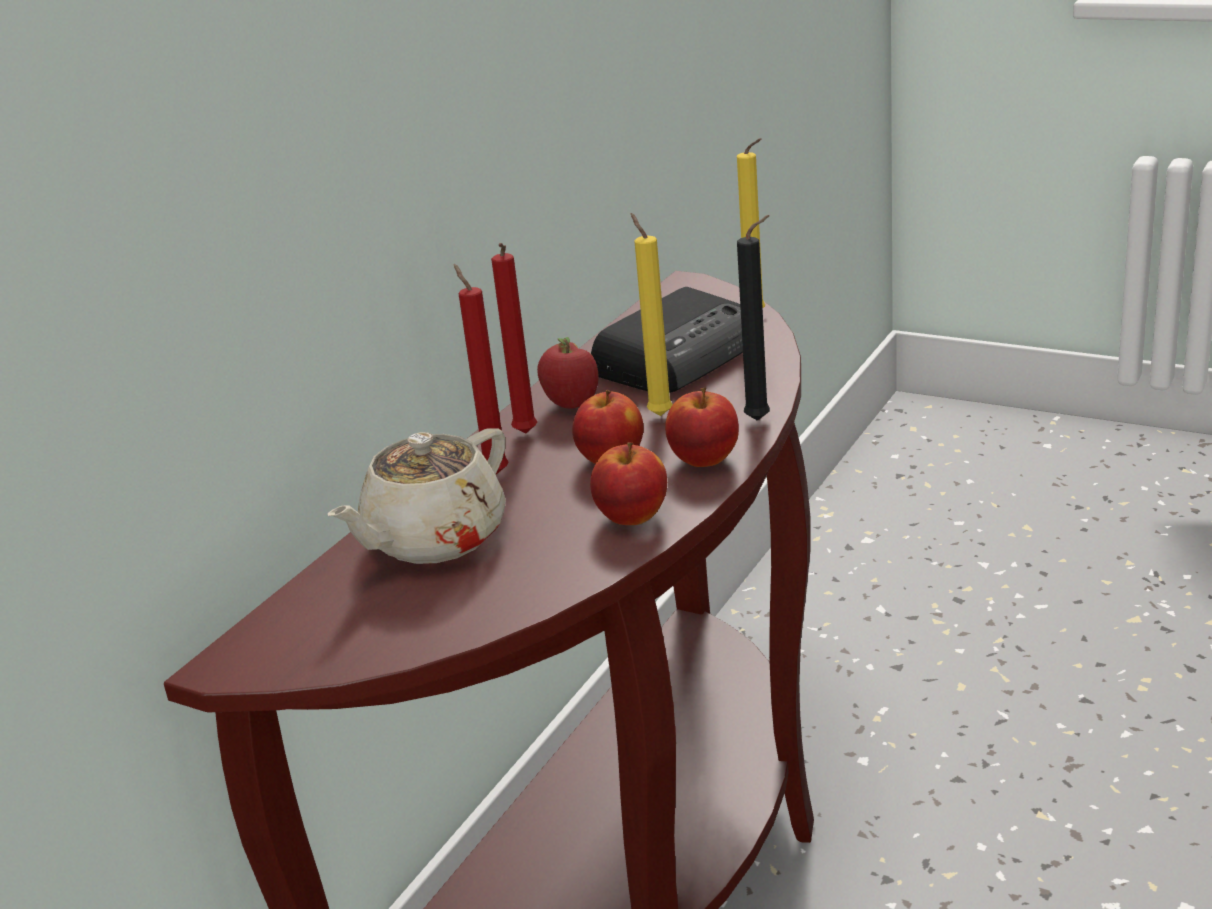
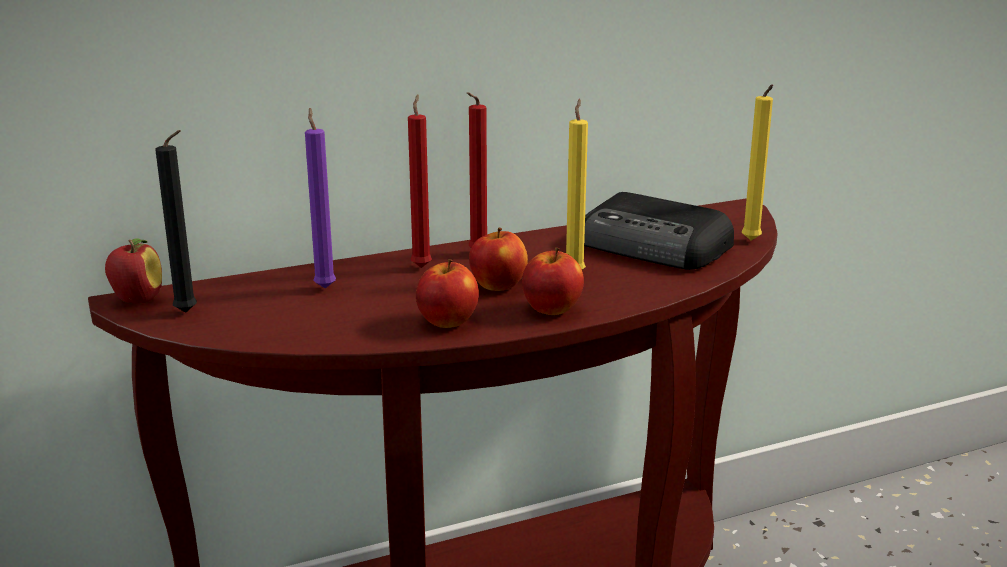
camera: 35 degrees right, 5 degrees down
beige teapot [328,428,506,564] -> purple candle [305,108,336,289]
apple [537,337,599,409] -> apple moved to [105,238,162,304]
radio [591,287,743,393] -> radio turned 45 degrees clockwise [584,192,734,270]
black candle [737,215,770,421] -> black candle moved to [155,130,197,312]

